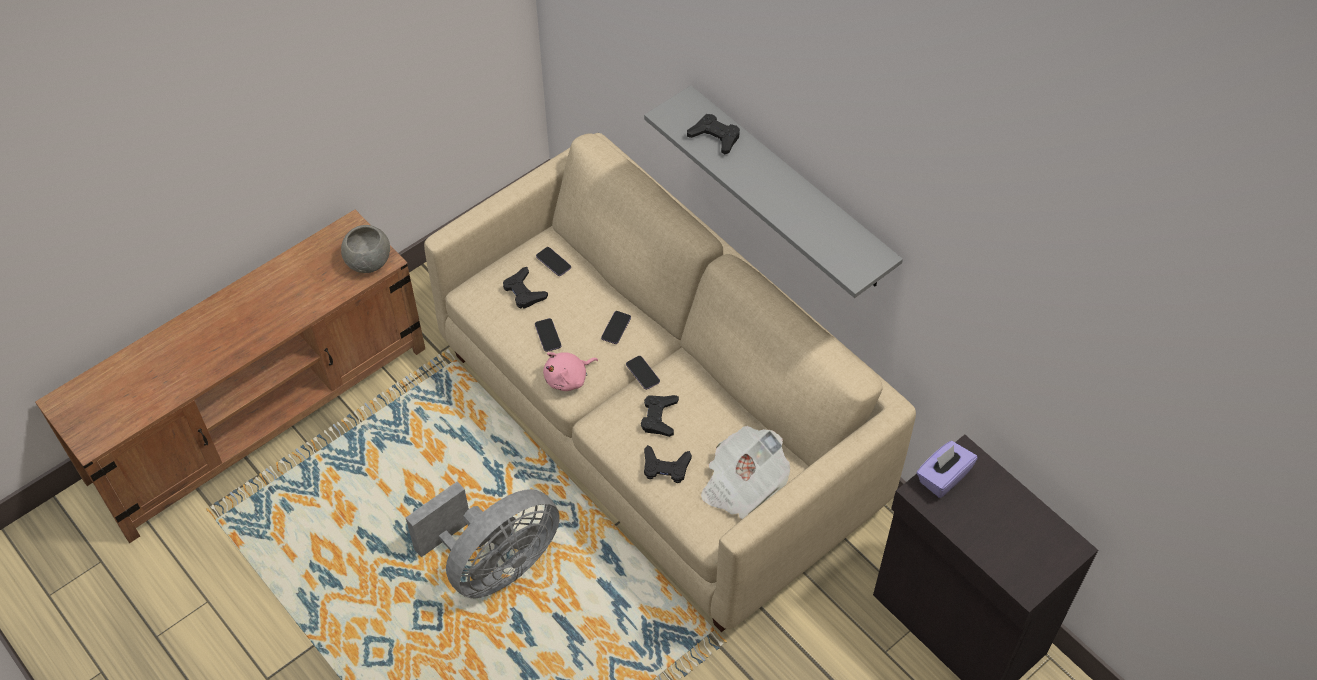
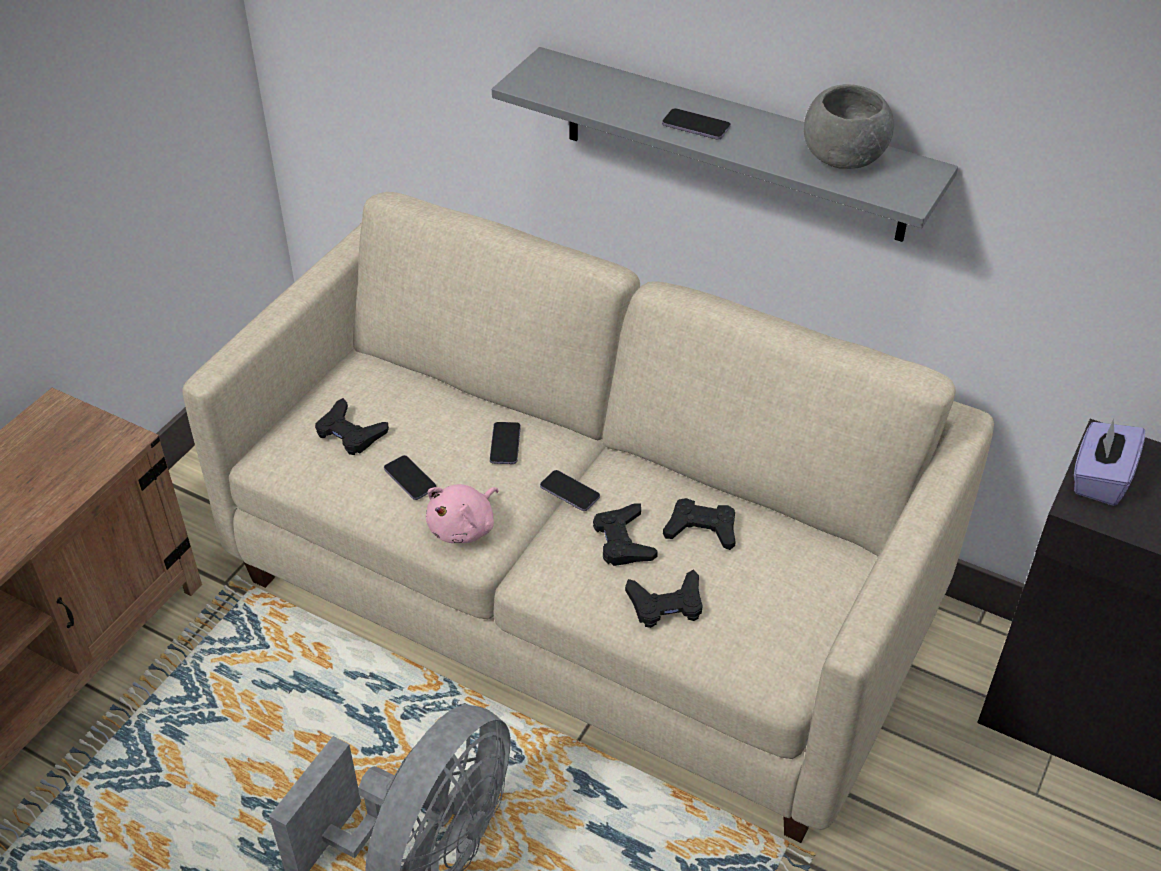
camera: 20 degrees left, 10 degrees down
grey bowl [341,225,390,273] -> grey bowl moved to [804,84,894,169]
phone [536,247,571,276] -> phone moved to [662,108,731,140]
black game controller [687,114,740,155] -> black game controller moved to [663,498,735,550]
newspaper [701,426,790,519] -> none

